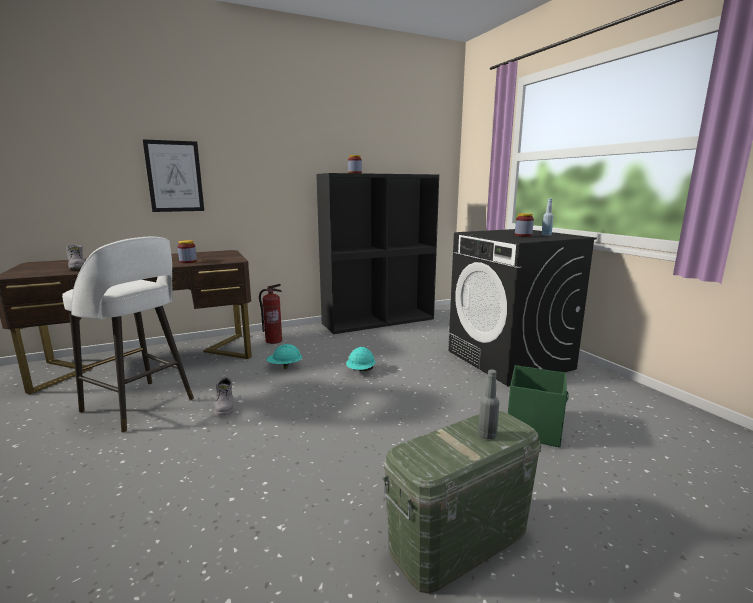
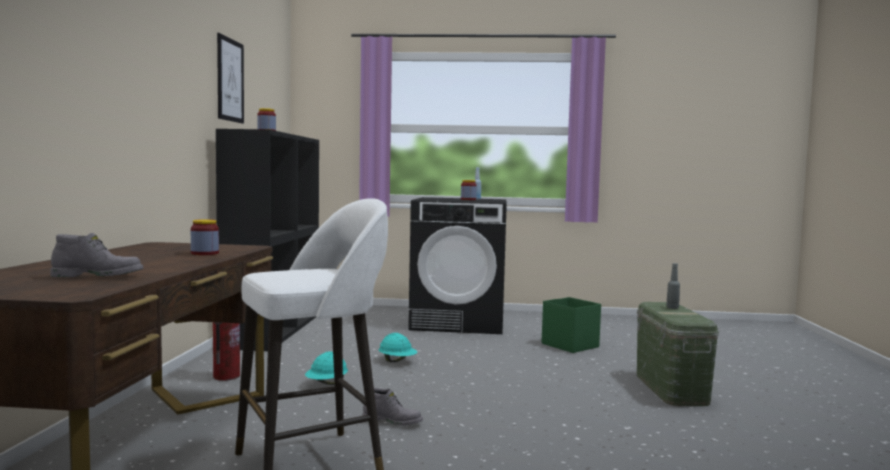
camera: 60 degrees left, 10 degrees down
picture [143,140,204,212] -> picture moved to [217,33,244,124]

